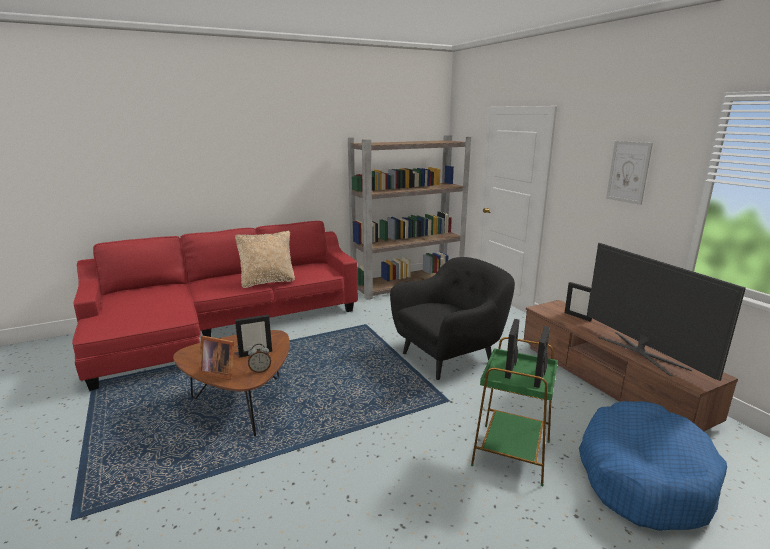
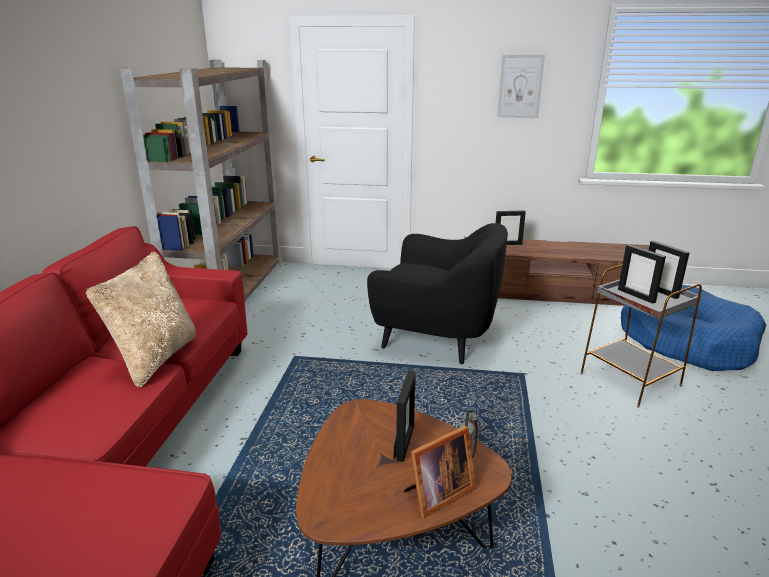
camera: 55 degrees left, 5 degrees up
black armchair [390,257,515,380] -> black armchair turned 105 degrees clockwise [367,223,508,364]
green side table [471,337,558,486] -> grey side table [580,264,702,408]
television [587,243,746,381] -> none

